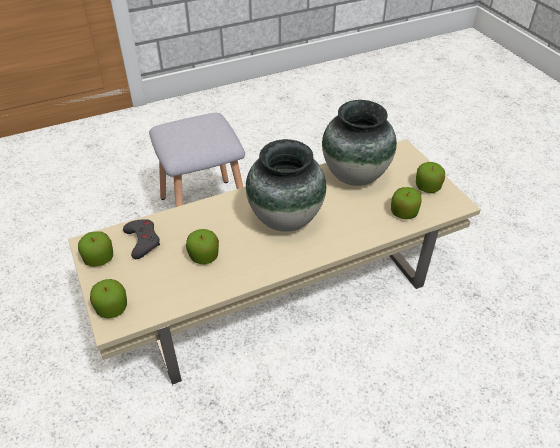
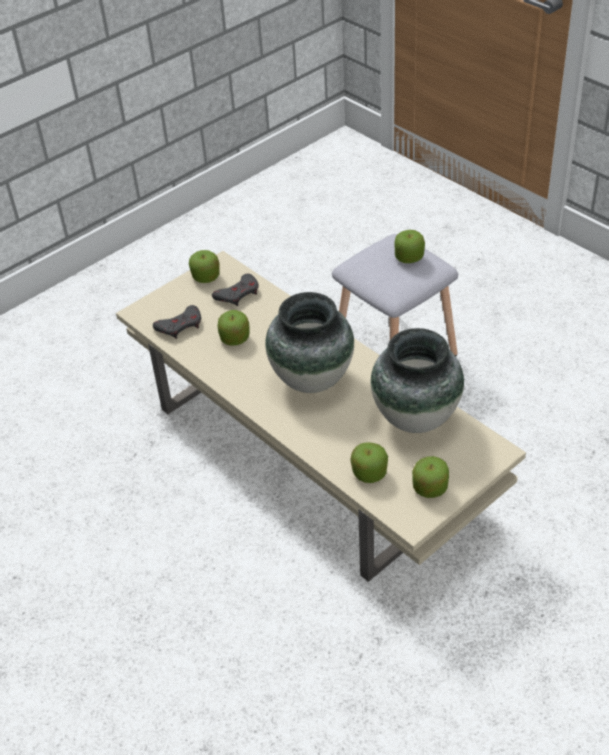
camera: 75 degrees right, 0 degrees up
apple [90,279,127,318] -> apple moved to [394,230,425,263]
none -> grey game controller [153,305,201,339]

